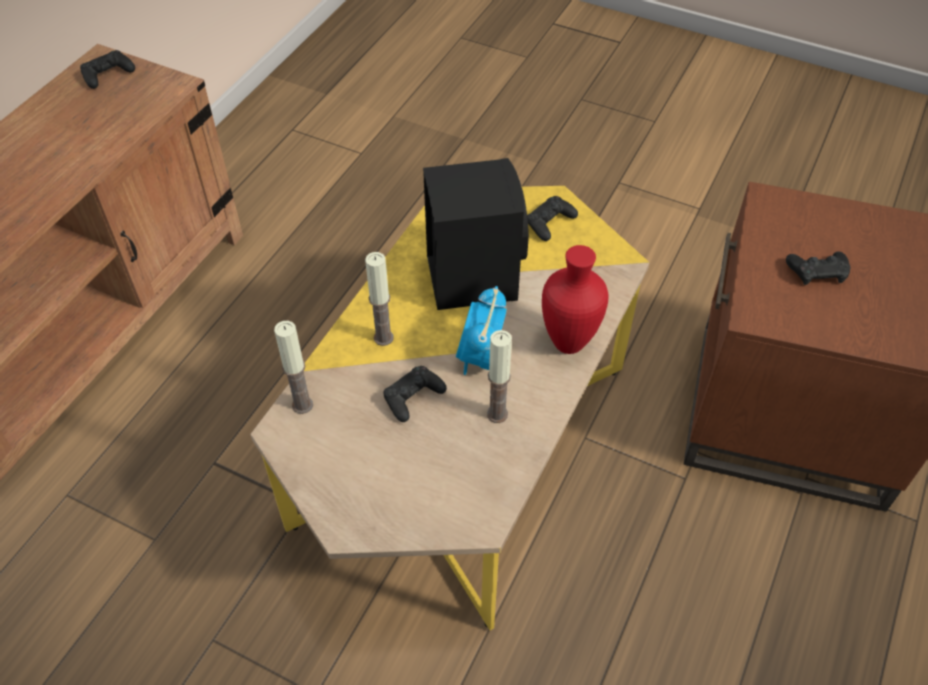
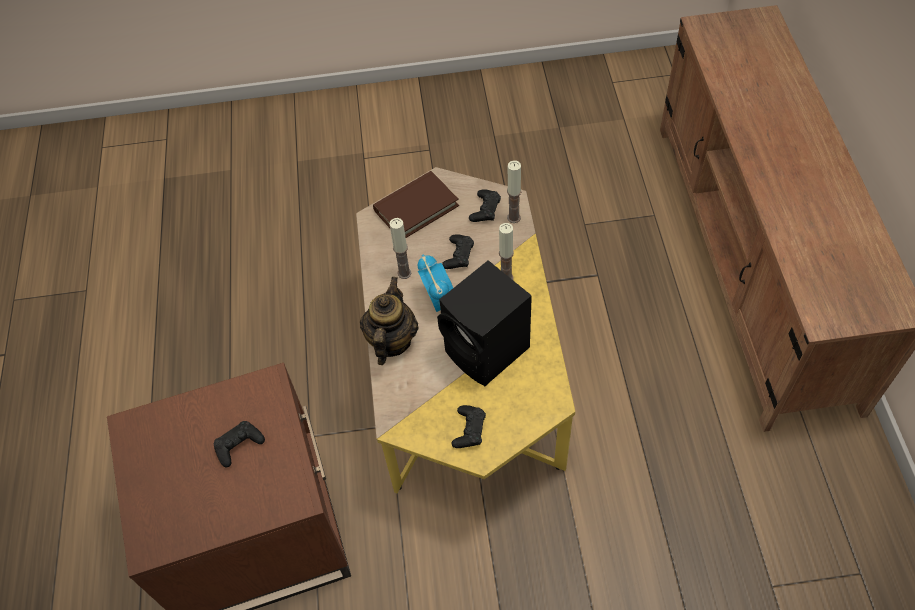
camera: 150 degrees right, 5 degrees up
black game controller [80,50,135,89] -> black game controller moved to [469,190,501,222]
red vase [542,245,608,354] -> teapot [360,277,419,365]
none -> brown book [373,171,459,238]

